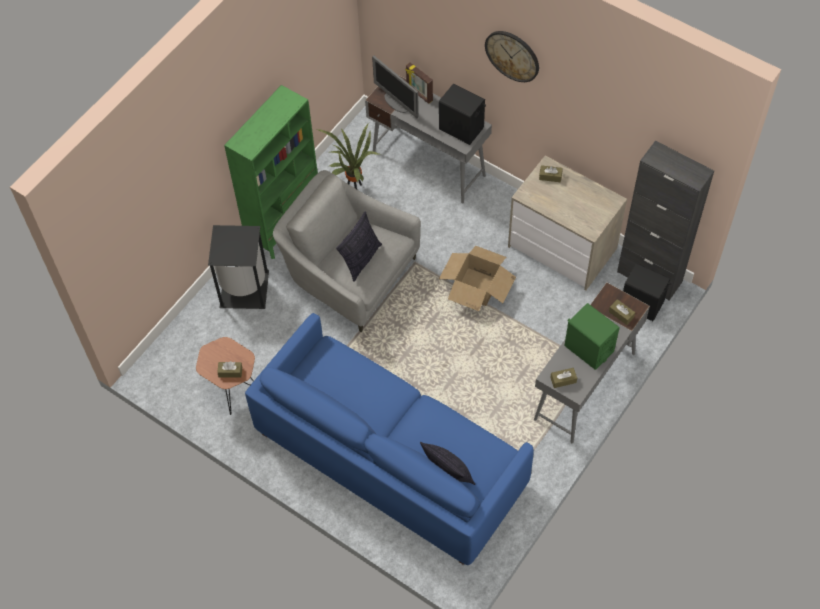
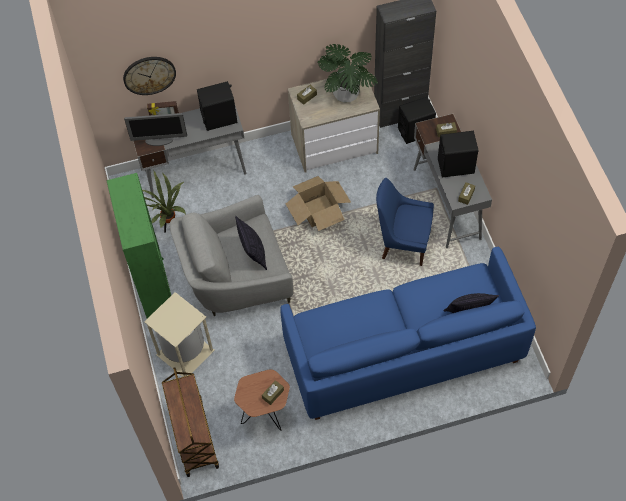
camera: 50 degrees left, 0 degrees up
black trash can [208,225,269,309] -> beige trash can [144,292,214,377]
wall clock [485,31,539,82] -> wall clock moved to [123,57,176,95]
green speaker [564,303,620,370] -> black speaker [438,131,478,178]
none -> brown cart [162,368,219,477]
none -> potted plant [317,44,378,102]
none -> blue chair [376,178,434,266]

